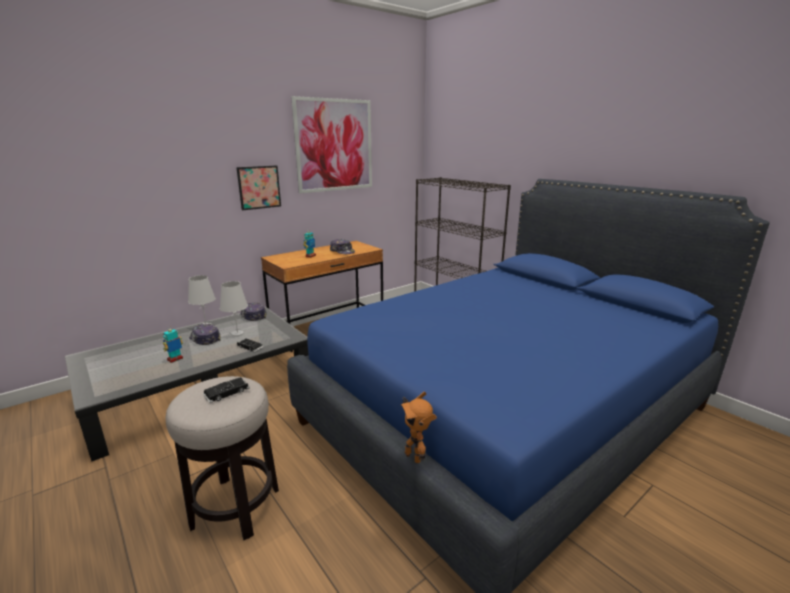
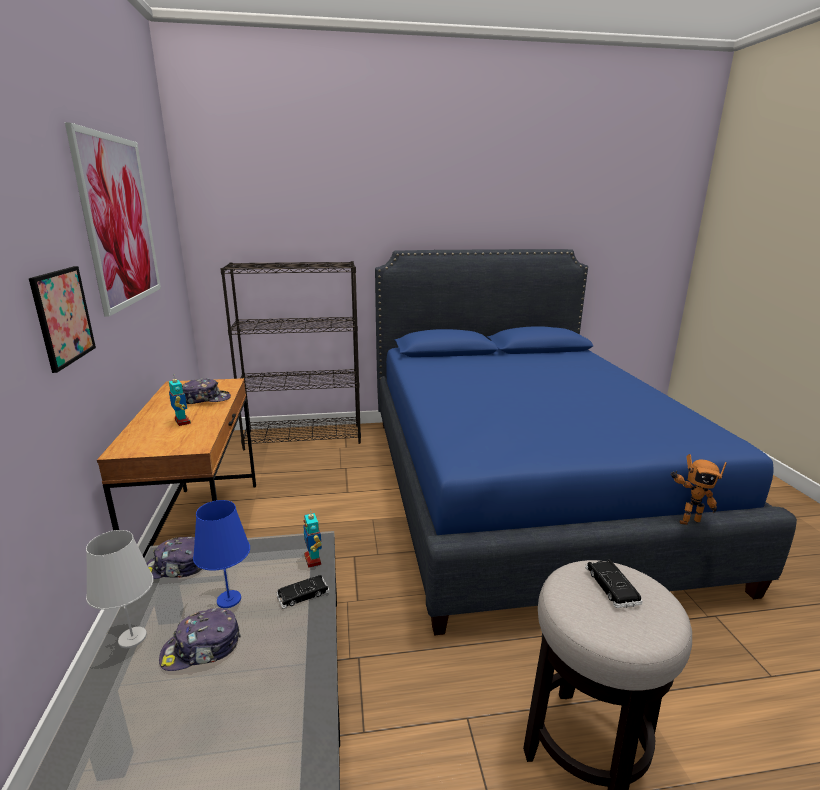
camera: 60 degrees left, 0 degrees up
toy robot [163,327,183,363] -> toy robot moved to [303,509,322,568]
white table lamp [220,281,248,336] -> blue table lamp [193,500,250,608]

